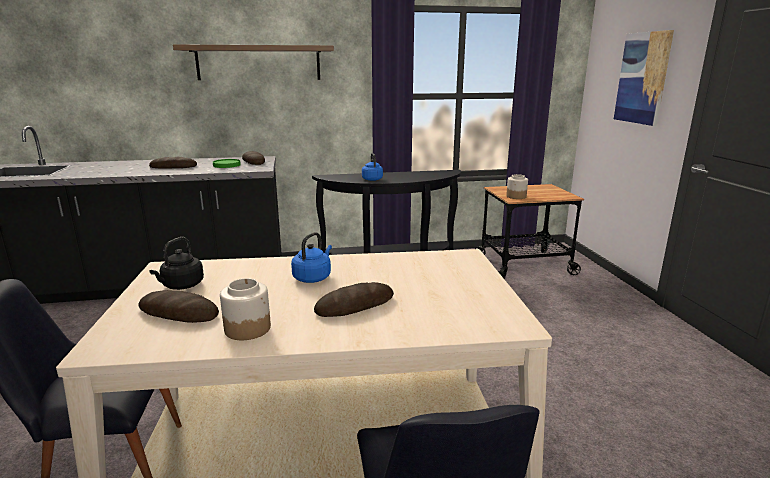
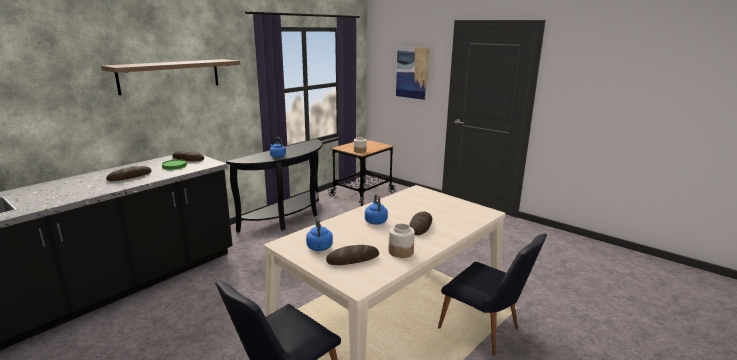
camera: 40 degrees left, 0 degrees up
black kettle [150,237,204,290] -> blue kettle [306,216,333,251]

